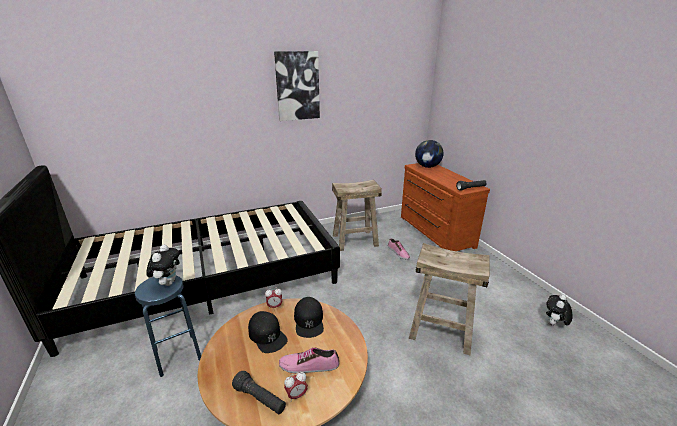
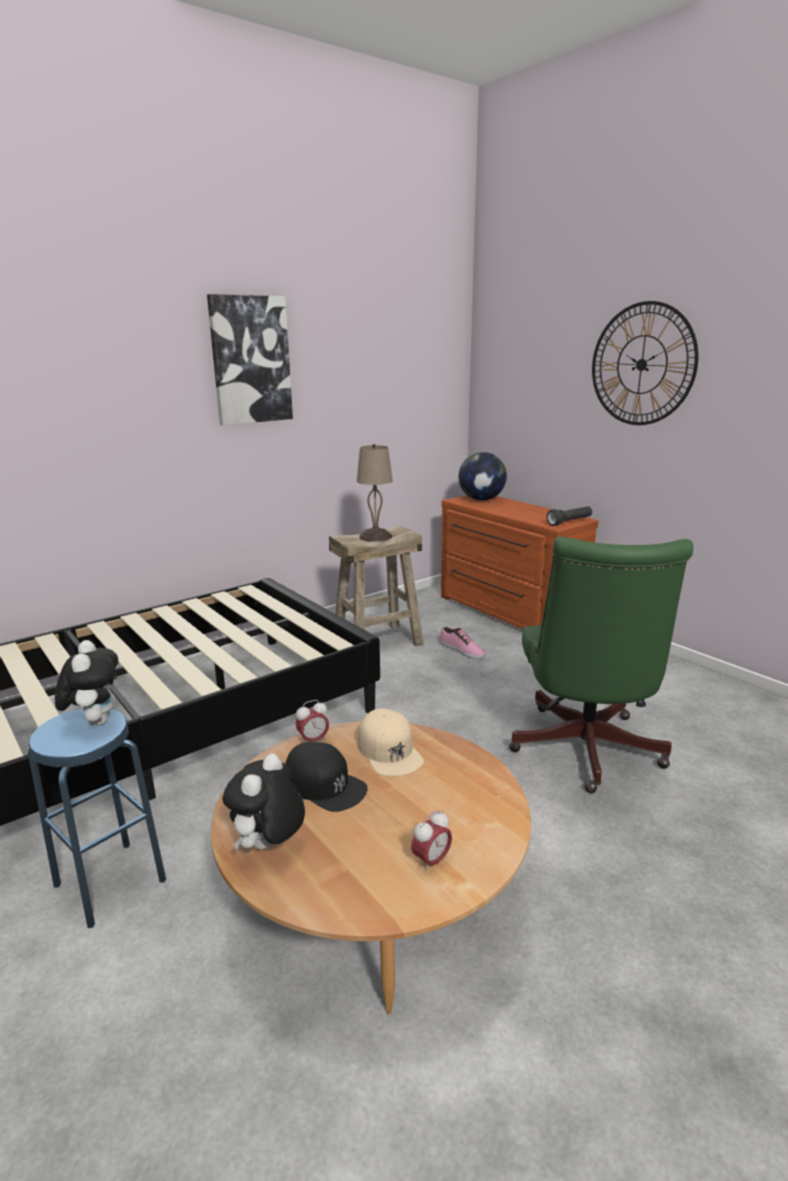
camera: 15 degrees left, 5 degrees down
black flashlight [232,371,286,414] -> none
shoe [279,348,339,373] -> none
black cap [294,297,324,338] -> beige cap [358,708,424,776]
beige stool [409,243,489,356] -> green office chair [509,537,693,793]
plush toy [546,294,573,326] -> plush toy moved to [222,754,305,850]
none -> beige table lamp [357,444,393,542]
none -> wall clock [592,301,698,425]

